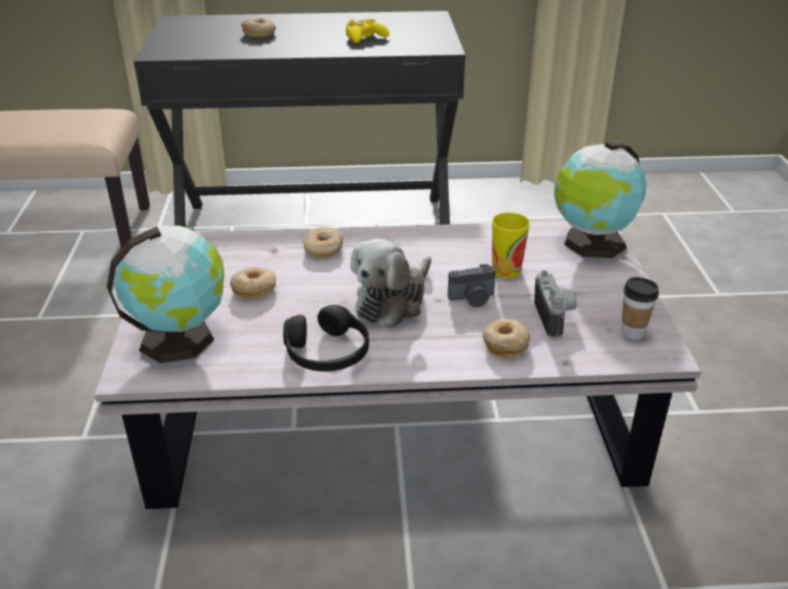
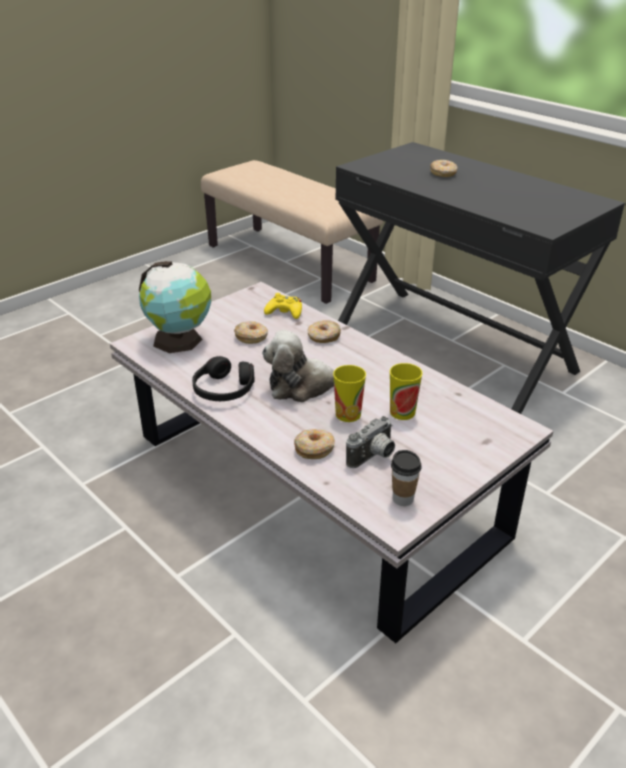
camera: 50 degrees right, 0 degrees up
yellow game controller [346,18,389,43] -> yellow game controller moved to [264,293,302,319]
camera [448,264,496,307] -> cup [333,365,366,422]
globe [554,142,647,258] -> none

